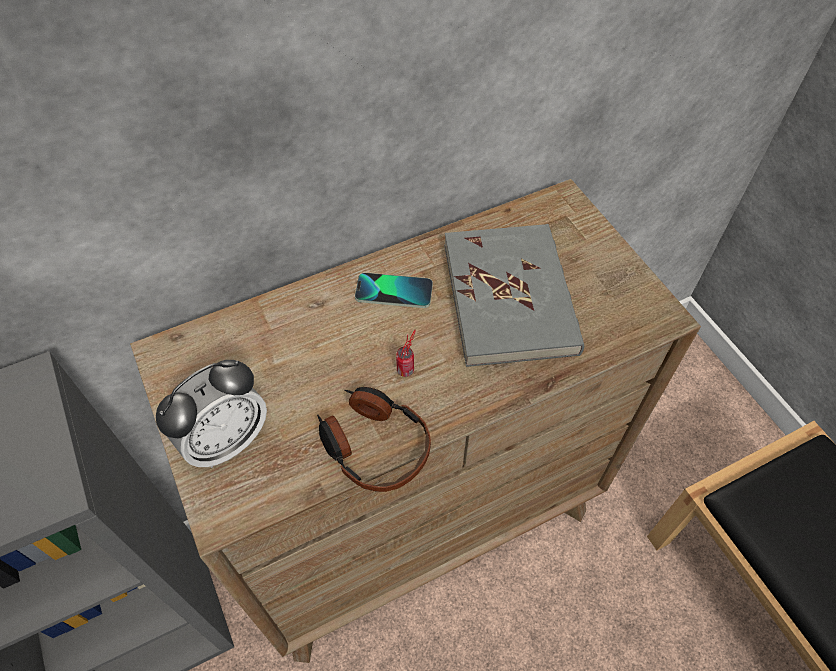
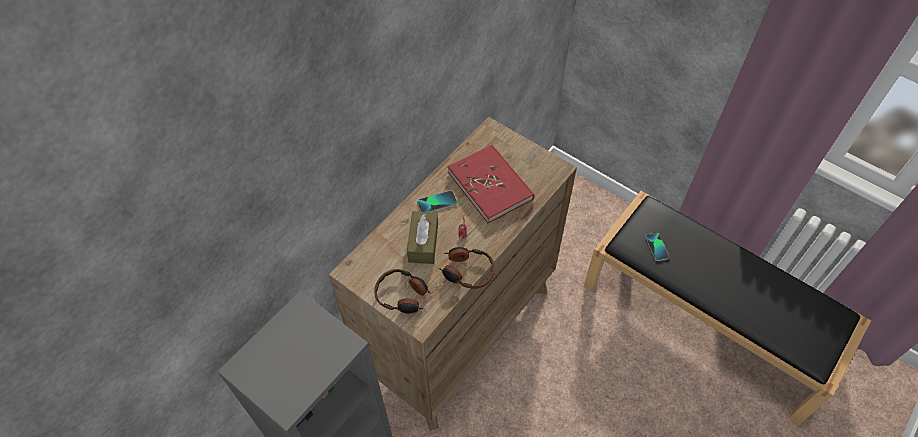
camera: 25 degrees left, 0 degrees up
alarm clock [156,360,267,468] -> headphones [374,269,431,313]
grey book [444,224,584,367] -> red book [448,145,534,223]
none -> brown tissue box [407,211,438,264]
none -> phone [645,233,669,261]

